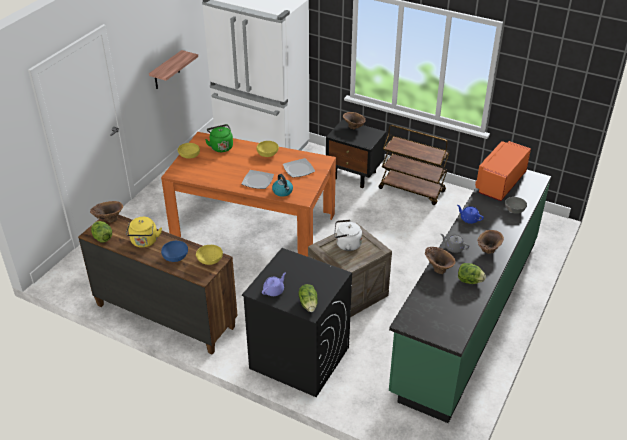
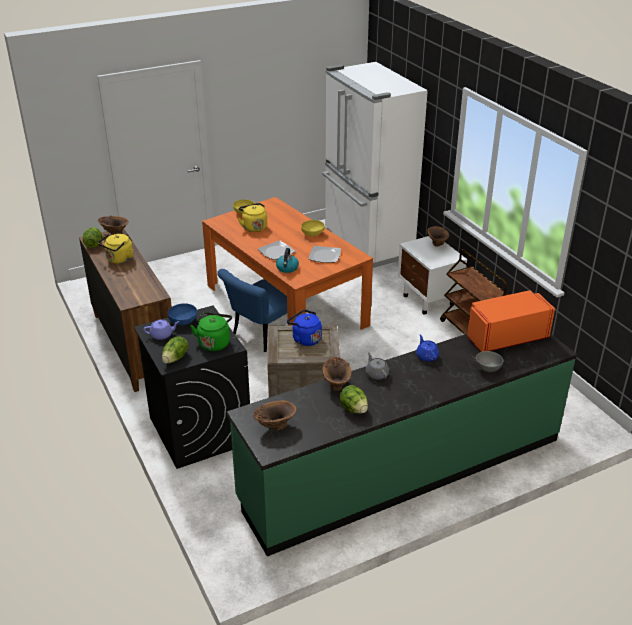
camera: 35 degrees right, 5 degrees down
shelf [149,50,198,89] -> none
blue bowl [161,241,188,262] -> blue bowl moved to [168,303,197,326]
yellow bowl [196,245,223,265] -> none
green kettle [205,124,233,152] -> green kettle moved to [190,312,232,351]
black nightstand [326,119,386,188] -> white nightstand [398,236,467,314]
white kettle [334,219,362,251] -> blue kettle [287,310,322,346]
brown vase [477,230,504,254] -> brown vase moved to [253,400,296,431]
none -> blue chair [217,269,287,352]
none -> yellow kettle [238,203,267,232]

